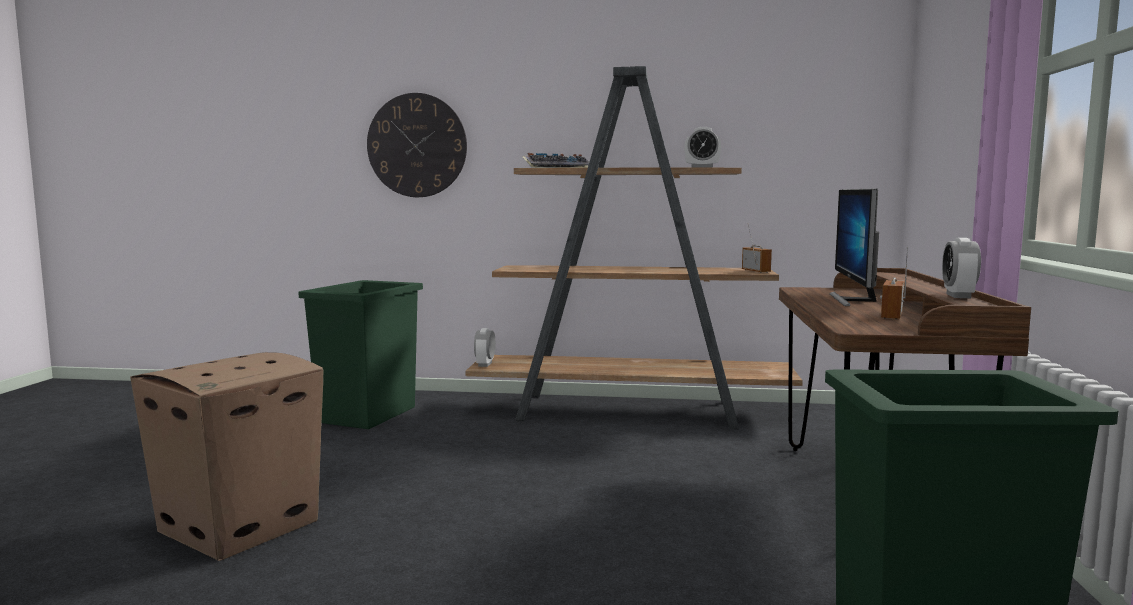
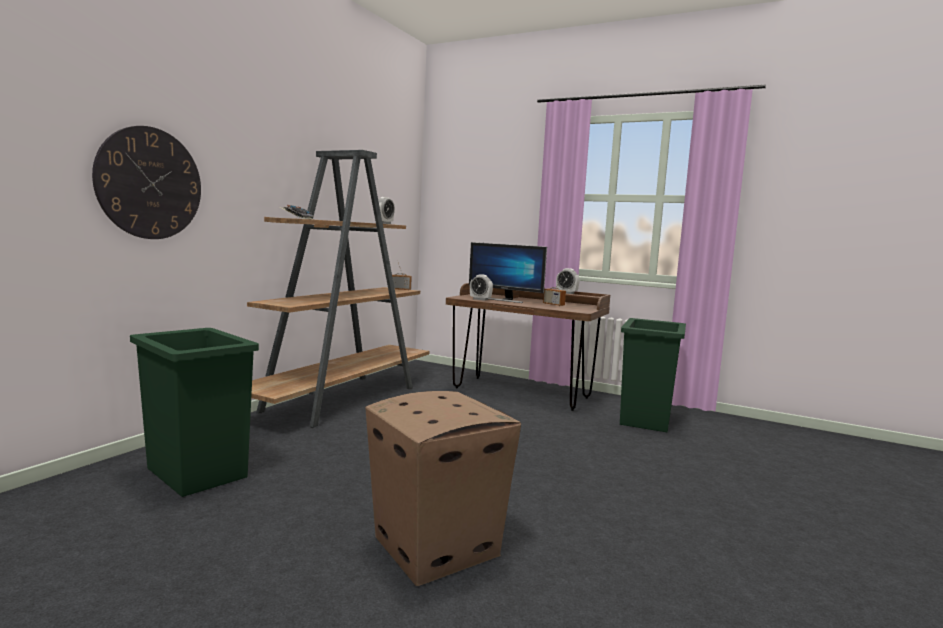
camera: 70 degrees left, 0 degrees up
alarm clock [474,328,496,367] -> alarm clock moved to [470,274,493,301]

